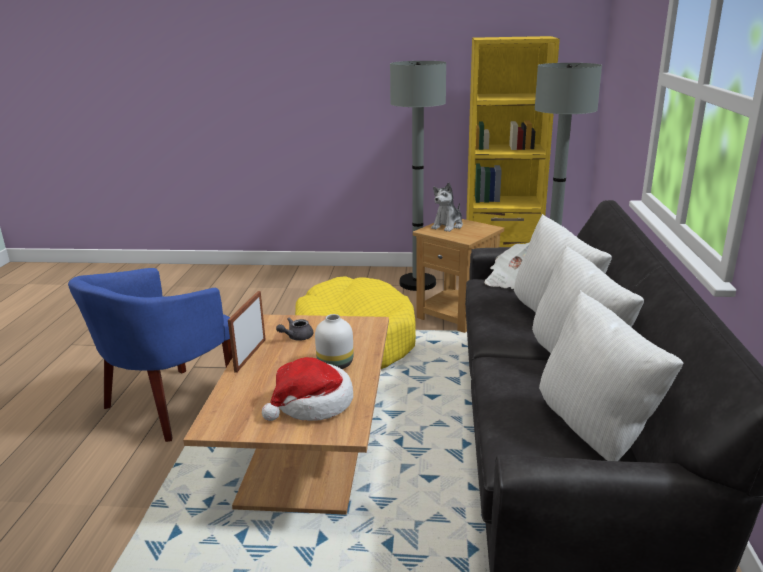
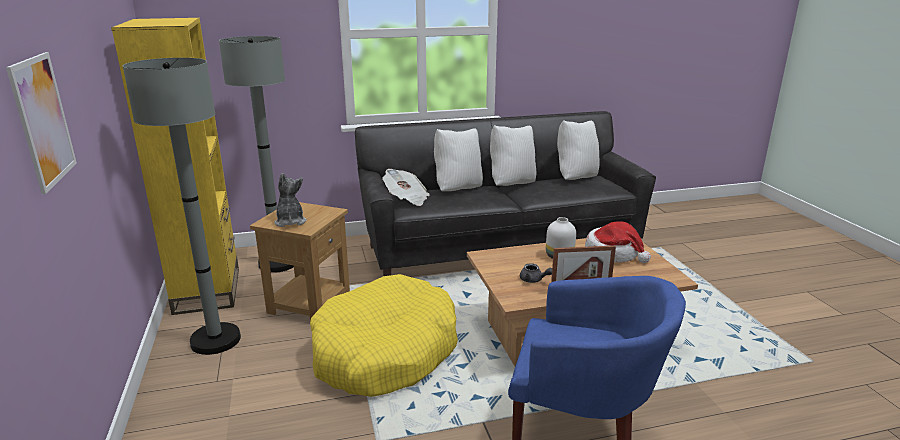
camera: 110 degrees left, 0 degrees up
plush toy [431,183,463,232] -> plush toy turned 120 degrees counterclockwise [274,173,307,227]
none -> picture [6,52,77,194]

